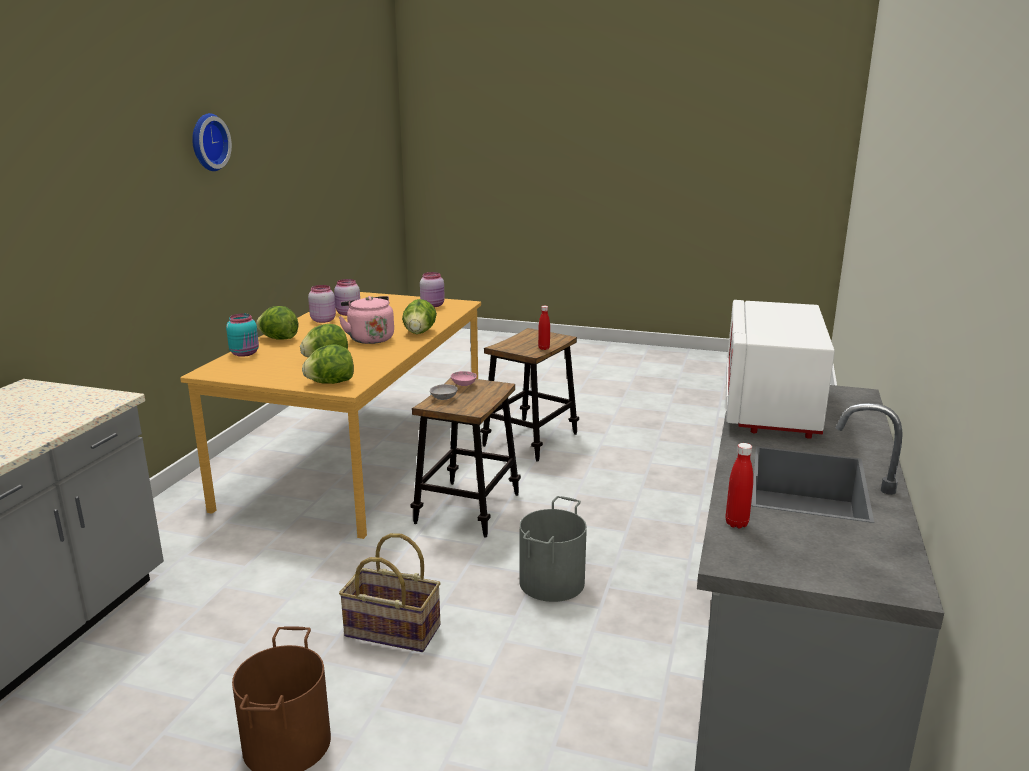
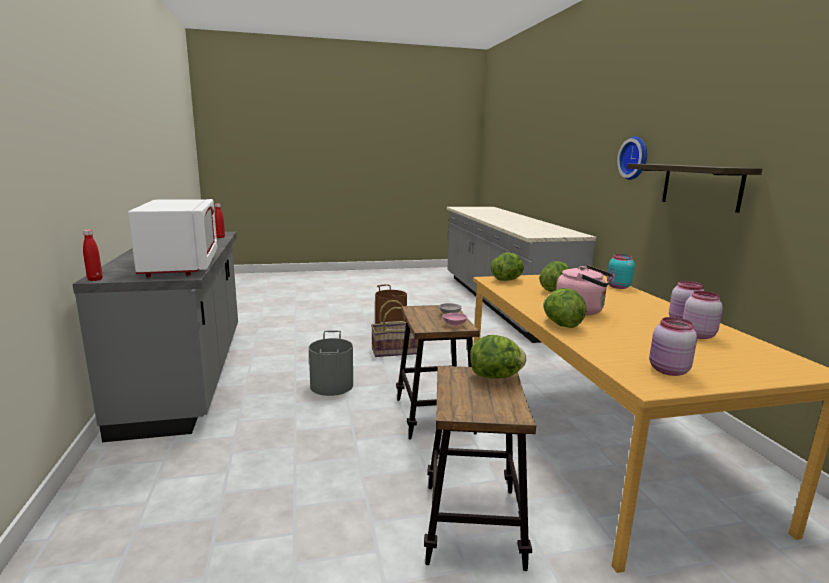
camera: 150 degrees right, 5 degrees down
wall clock [192,113,232,171] -> wall clock moved to [617,136,647,180]
lettuce [256,306,298,340] -> lettuce moved to [470,335,526,378]
red bottle [538,306,550,350] -> red bottle moved to [83,230,103,281]
none -> shelf [627,164,762,213]

